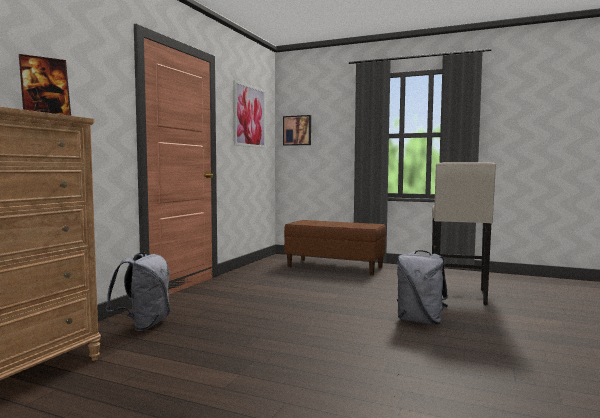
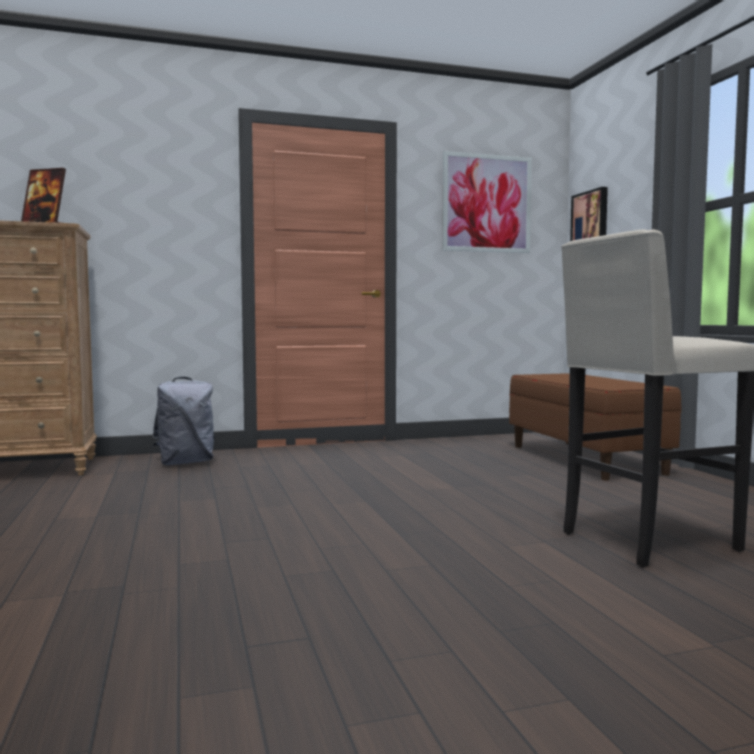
camera: 50 degrees right, 0 degrees up
grey backpack [397,250,448,324] -> none

